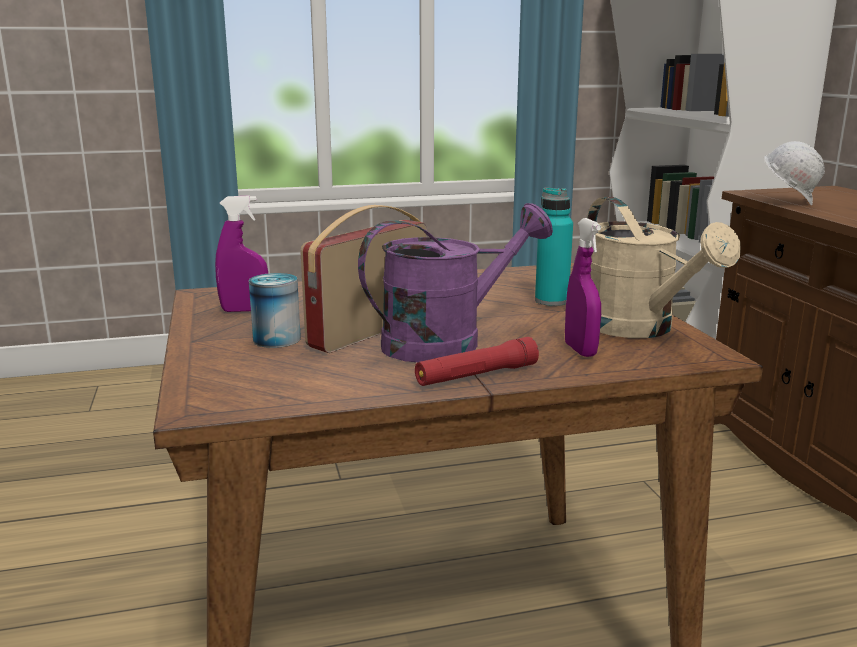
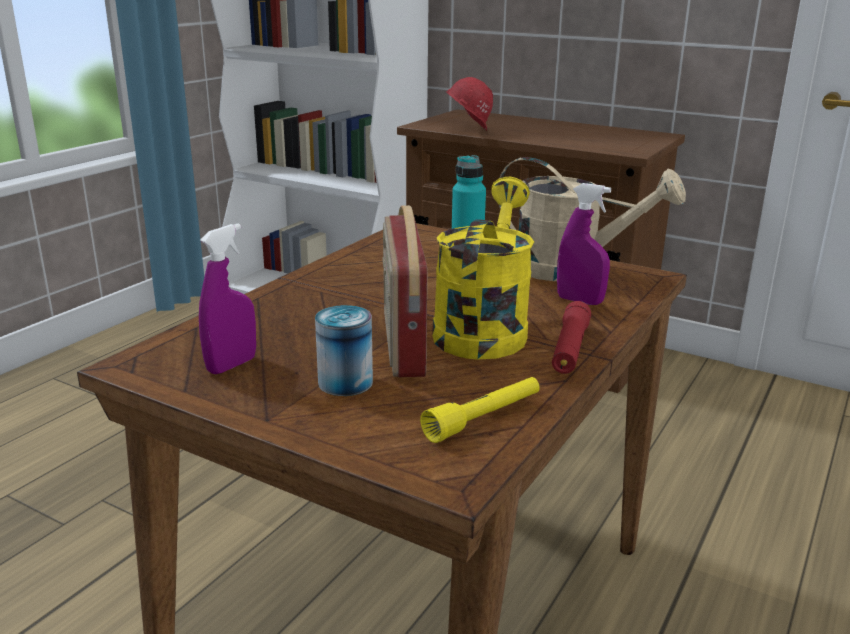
camera: 45 degrees left, 5 degrees up
purple watering can [358,203,553,362] -> yellow watering can [432,177,534,360]
white hard hat [764,141,825,205] -> red hard hat [445,77,493,131]
none -> yellow flashlight [420,377,540,443]

